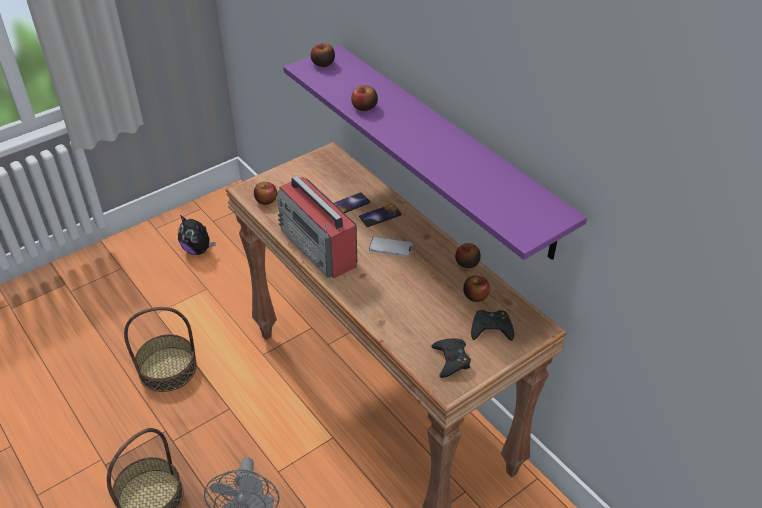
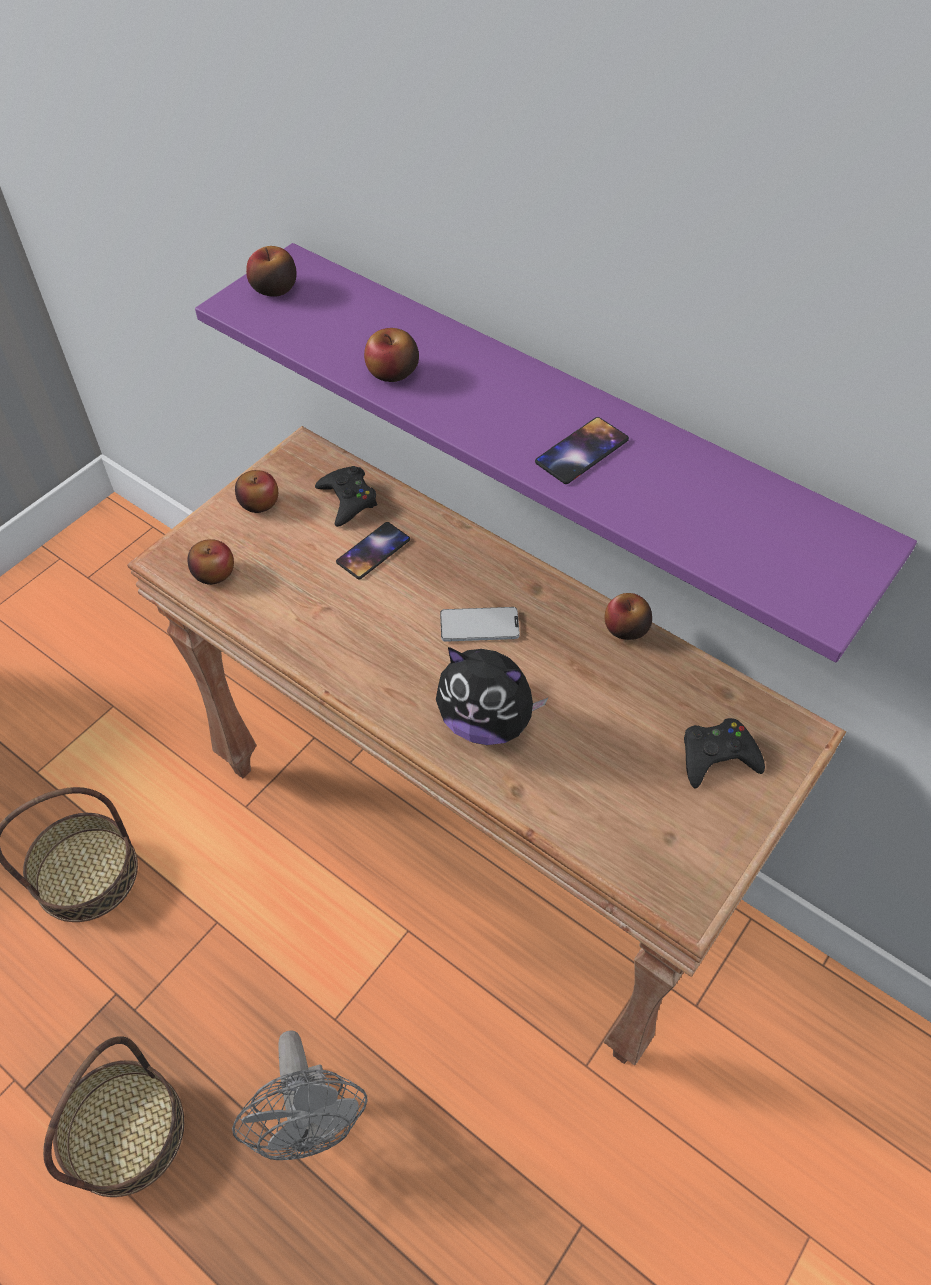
camera: 15 degrees left, 10 degrees up
plush toy [178,215,216,255] -> plush toy moved to [436,647,549,745]
radio [277,176,357,279] -> none
phone [359,204,402,227] -> phone moved to [535,417,629,484]
black game controller [431,338,471,378] -> black game controller moved to [315,466,377,527]
apple [463,276,490,302] -> apple moved to [235,470,278,513]

